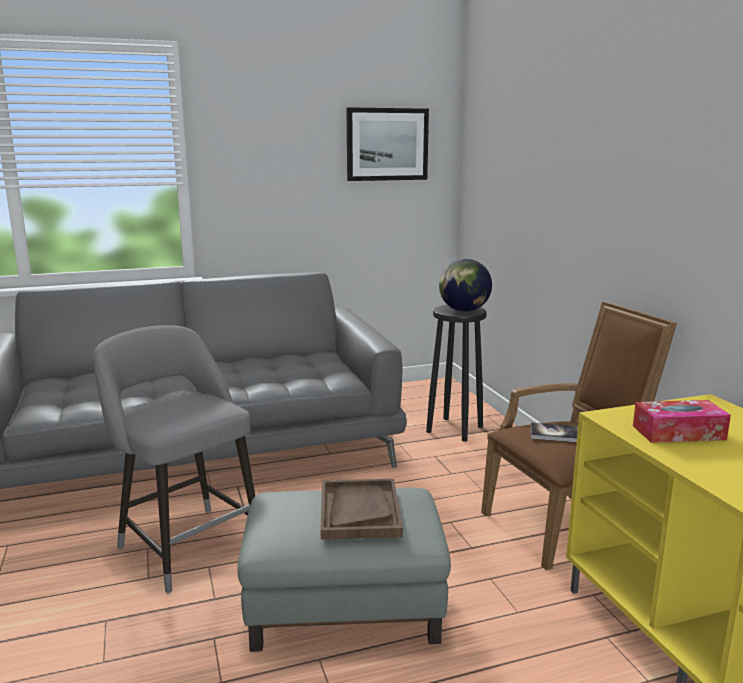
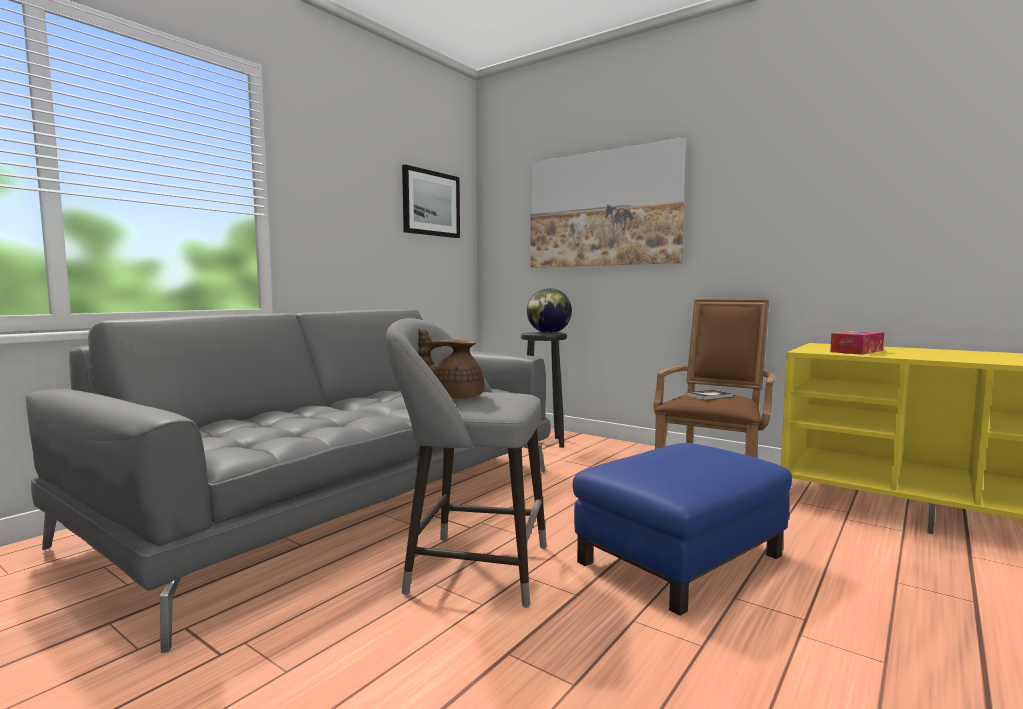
camera: 35 degrees left, 10 degrees down
grey ottoman [237,488,451,652] -> blue ottoman [573,443,792,616]
brown tray [321,479,403,540] -> none
none -> brown teapot [418,328,484,399]
none -> picture [530,138,686,268]

